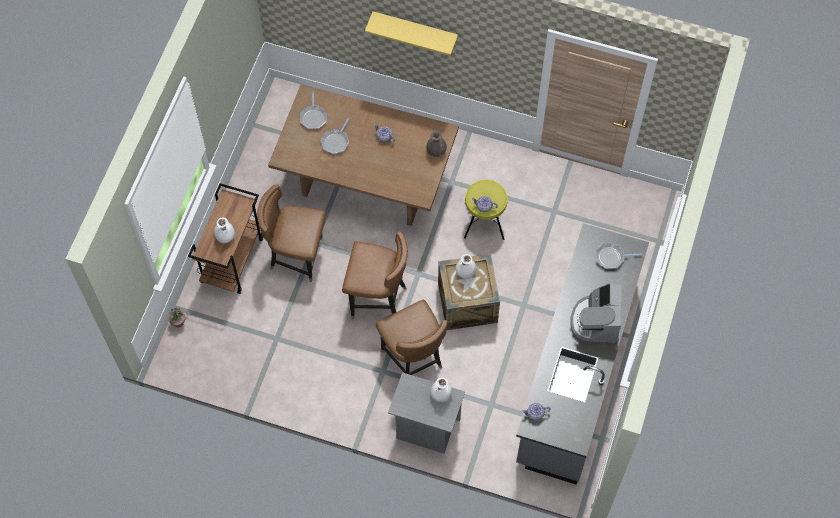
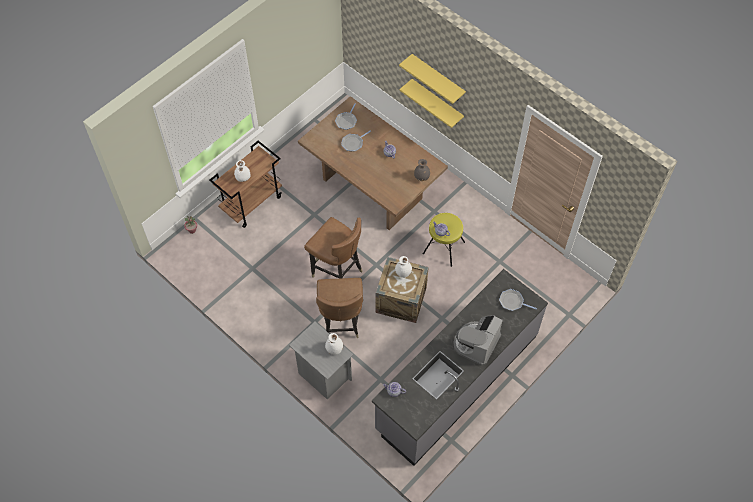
camera: 25 degrees right, 5 degrees down
brown chair [257,184,326,282] -> none
none -> yellow shelf [399,79,464,128]

